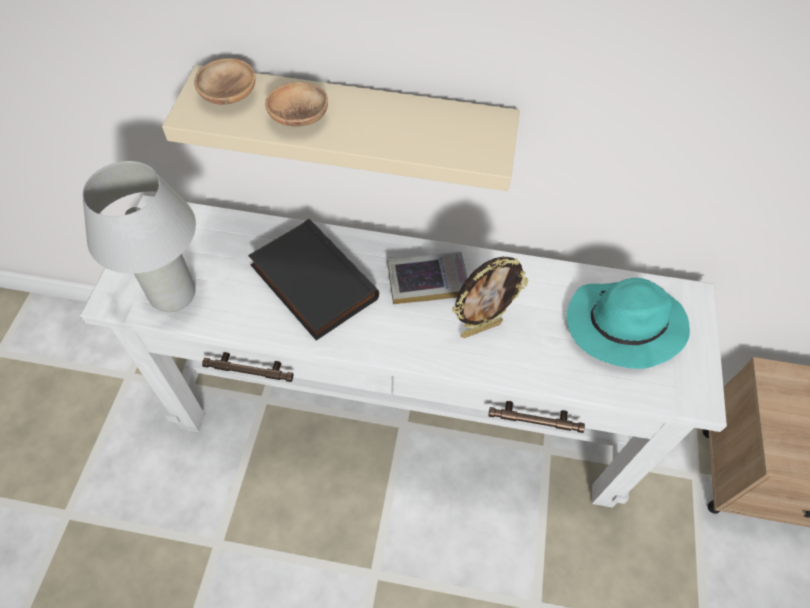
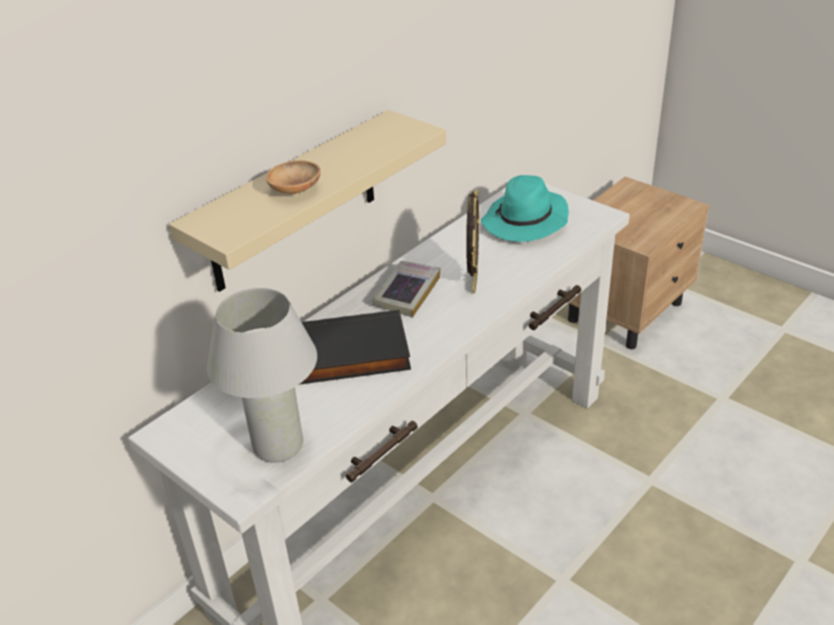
camera: 55 degrees left, 20 degrees down
brown bowl [194,58,256,105] -> none

